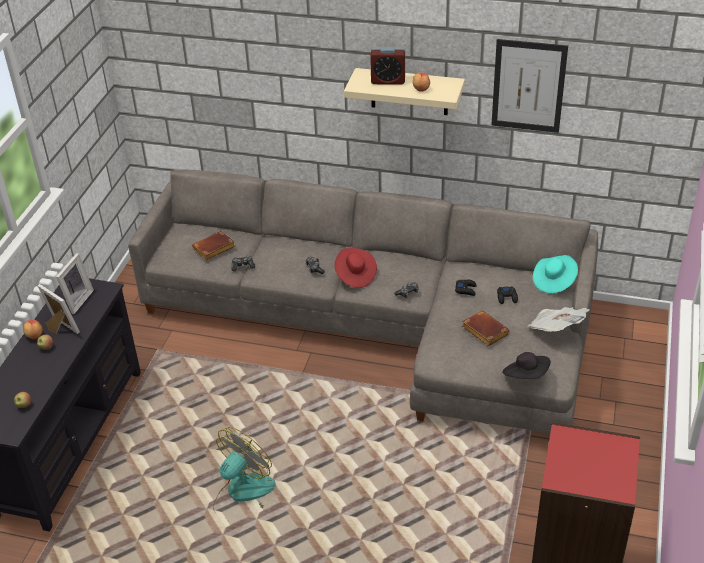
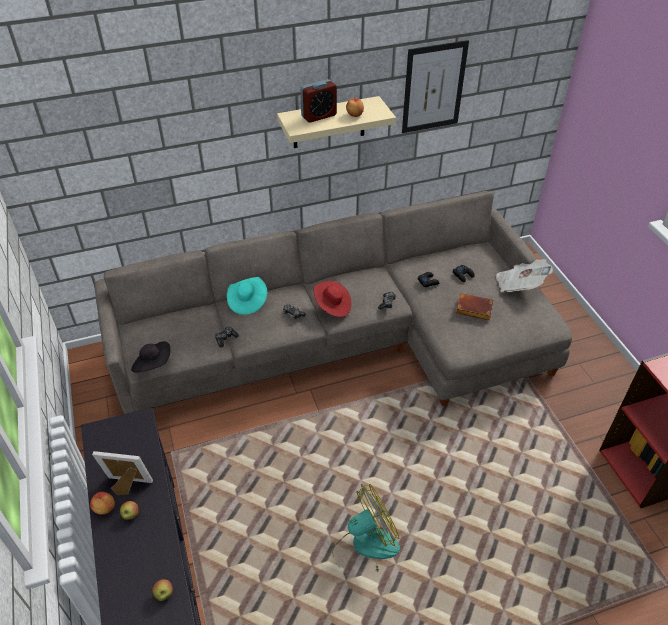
camera: 35 degrees left, 5 degrees up
picture frame [56,253,94,314] -> none
brown book [192,231,235,260] -> none
fan [213,427,276,514] -> fan turned 60 degrees clockwise [333,484,400,572]
black hat [502,352,551,379] -> black hat moved to [131,342,170,373]
turquoise hat [533,255,578,293] -> turquoise hat moved to [227,277,267,315]

